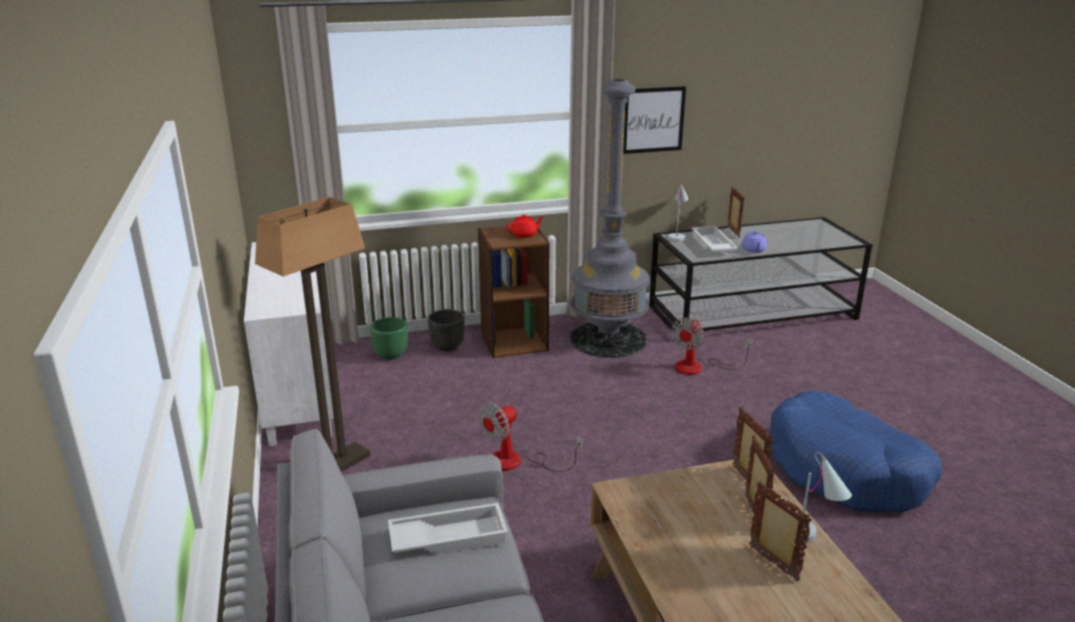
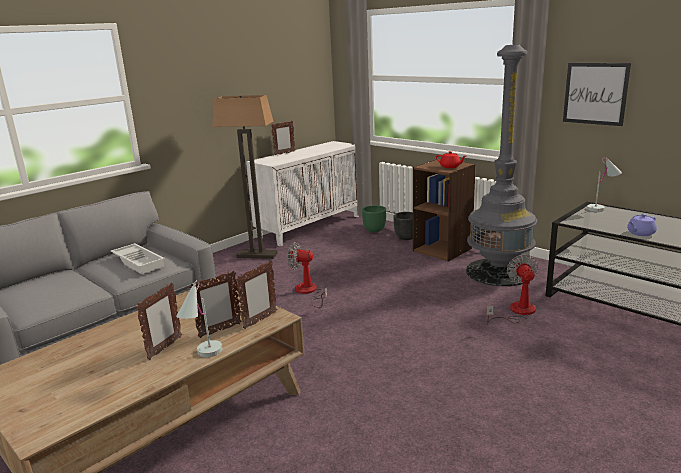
camera: 60 degrees right, 5 degrees down
fan [671,318,754,375] -> fan turned 90 degrees clockwise [486,254,538,325]
white tray [691,226,738,252] -> none
picture frame [727,186,744,238] -> picture frame moved to [271,121,295,155]
blue dog bed [770,391,942,512] -> none

